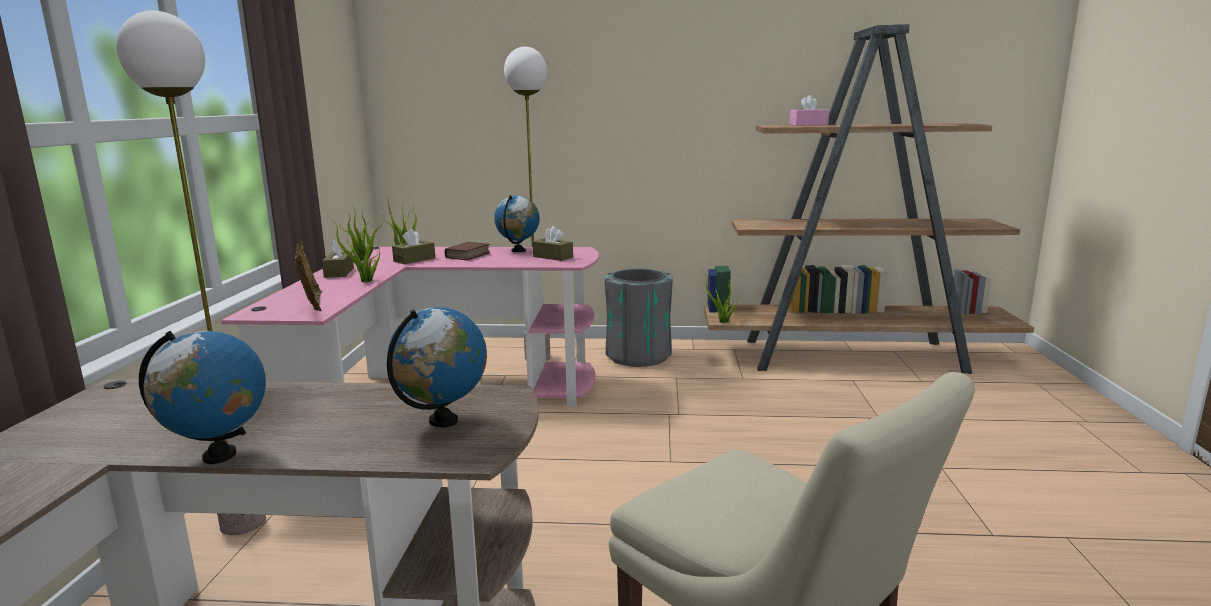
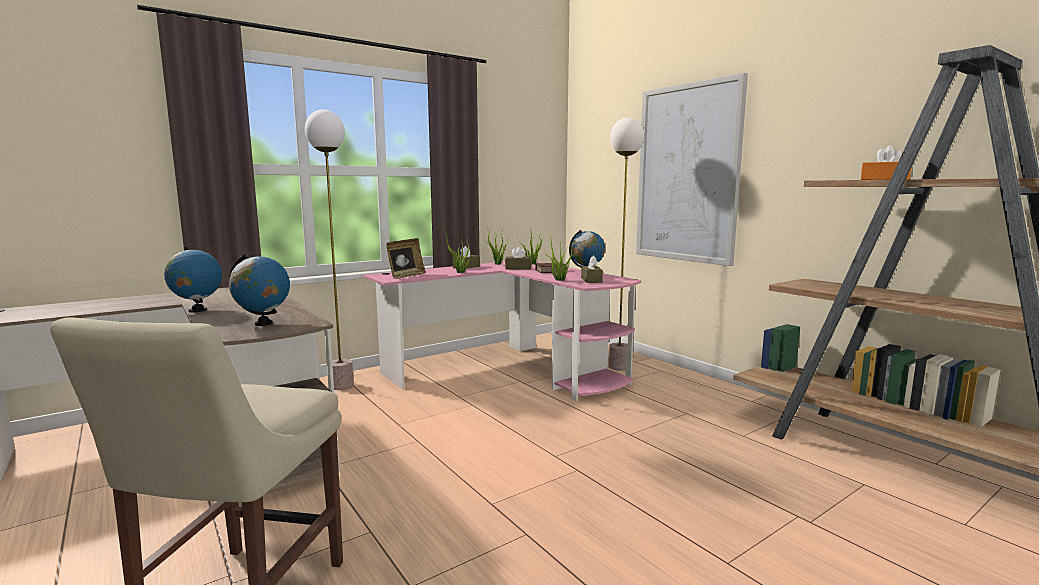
camera: 50 degrees right, 5 degrees down
grey trash can [604,269,673,367] -> none
potted plant [704,272,738,323] -> potted plant moved to [544,233,572,281]
pink tissue box [790,95,829,126] -> orange tissue box [861,145,912,180]
none -> picture [636,73,748,266]

